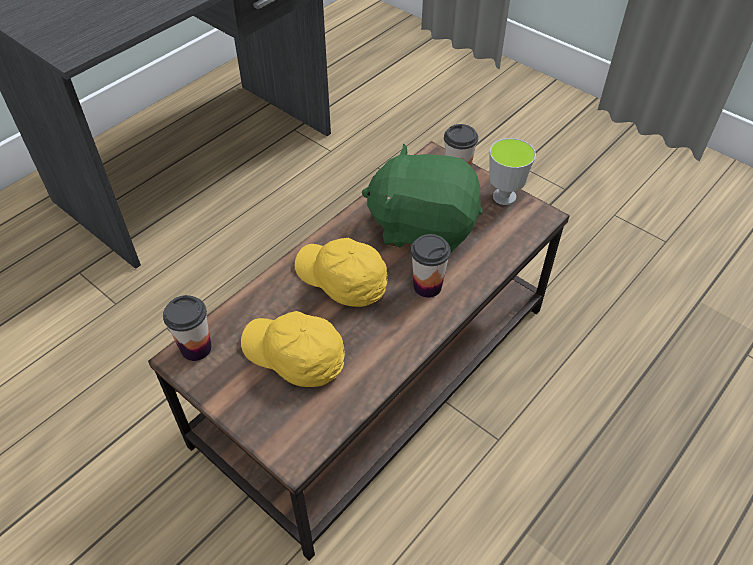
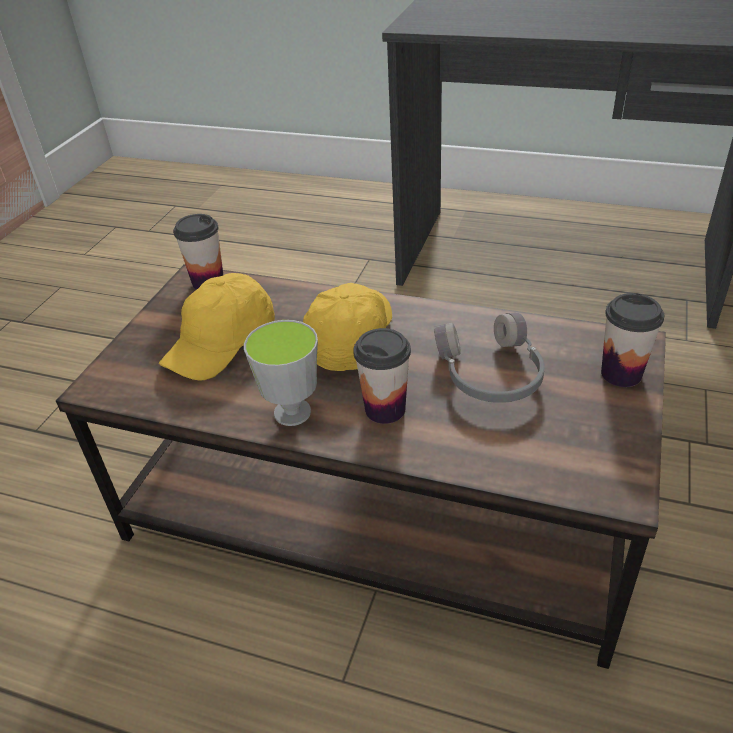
camera: 70 degrees right, 10 degrees down
yellow cap [241,311,345,387] -> yellow cap turned 150 degrees counterclockwise [159,273,275,380]
green plush toy [362,144,482,252] -> grey headphones [434,312,545,403]
cup [489,138,536,205] -> cup moved to [244,320,318,426]

